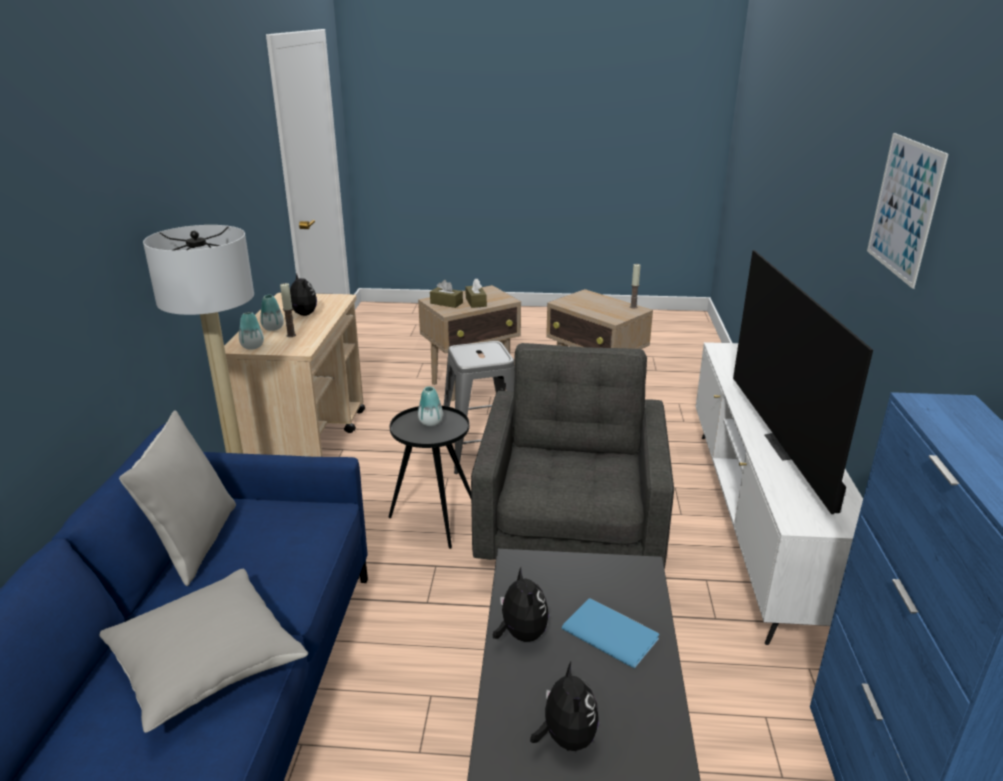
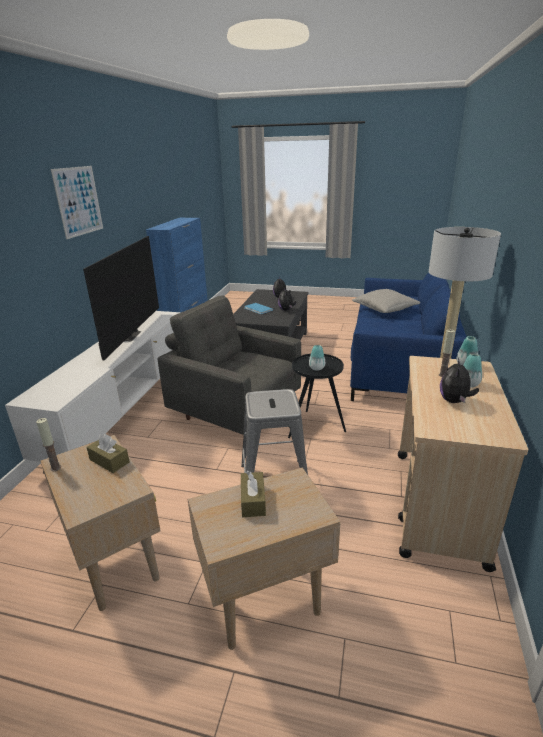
camera: 170 degrees left, 0 degrees up
grey pillow [119,411,236,586] -> none
plush toy [290,274,317,316] -> plush toy turned 45 degrees clockwise [440,357,479,403]
brown tissue box [430,280,463,308] -> brown tissue box moved to [87,434,130,473]
grey armchair [471,343,674,569] -> grey armchair turned 105 degrees clockwise [158,295,301,435]

